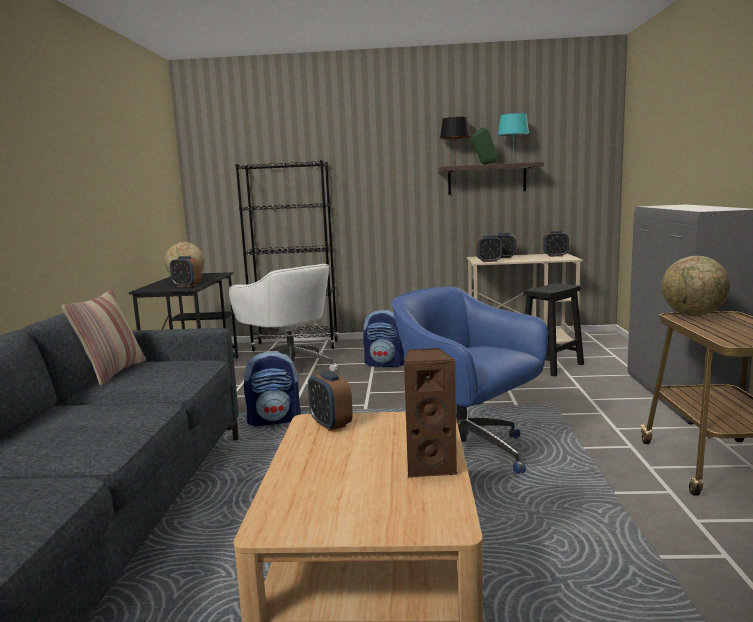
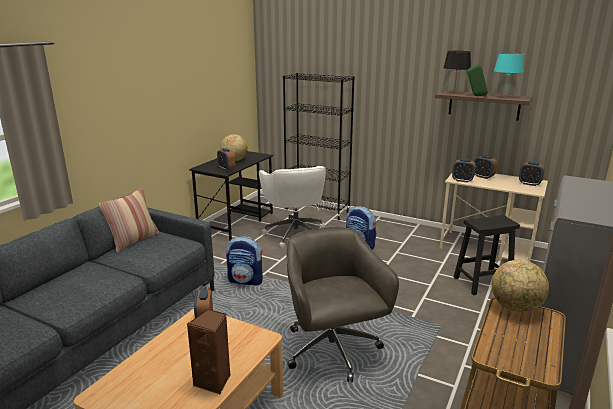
camera: 25 degrees right, 10 degrees up
blue office chair [392,287,548,474] -> grey office chair [286,227,399,382]

